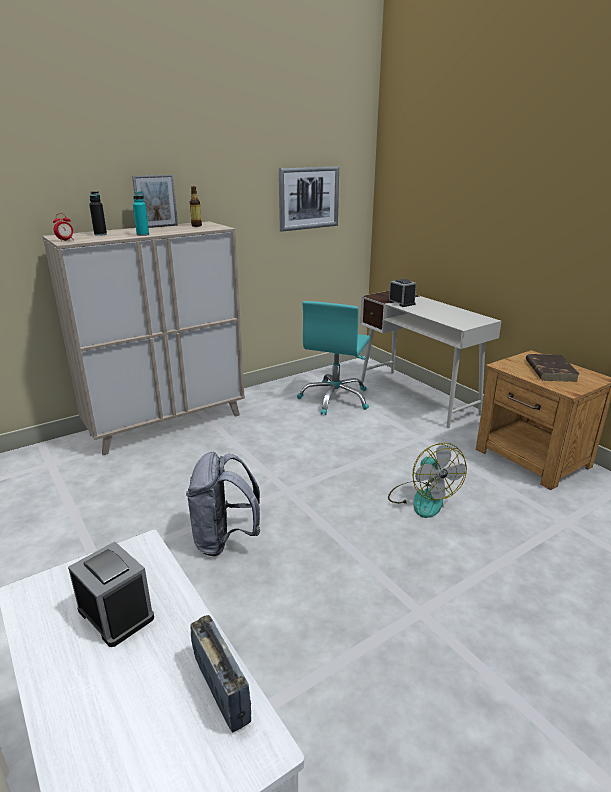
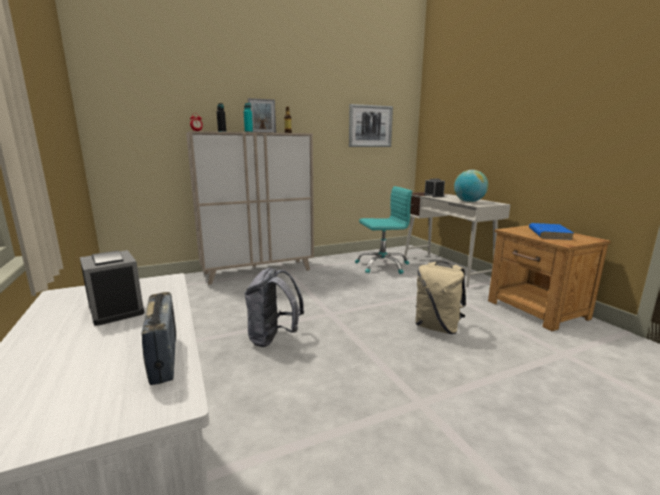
camera: 10 degrees right, 10 degrees down
turquoise office chair [297,301,370,415] -> turquoise office chair turned 135 degrees counterclockwise [355,186,412,274]
fan [388,443,467,518] -> beige backpack [415,261,466,334]
brown book [526,354,579,382] -> blue book [529,223,573,240]
none -> globe [454,170,488,202]

